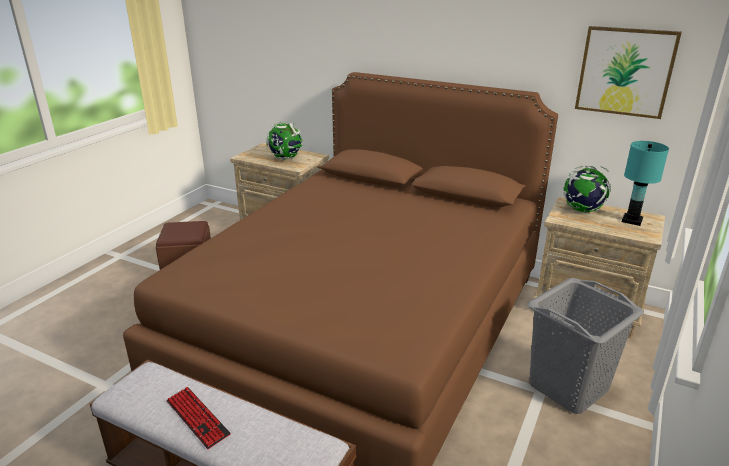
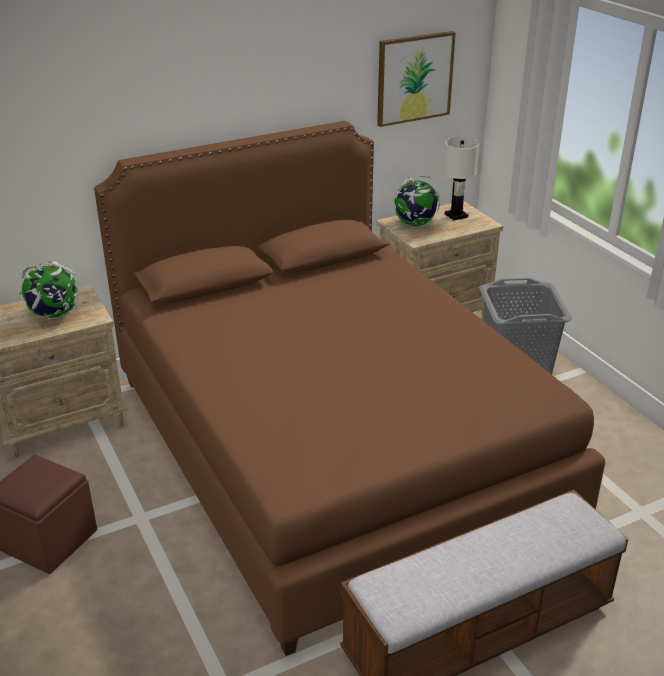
camera: 55 degrees left, 5 degrees up
keyboard [166,387,231,449] -> none
turquoise table lamp [622,141,669,226] -> white table lamp [443,137,479,221]

